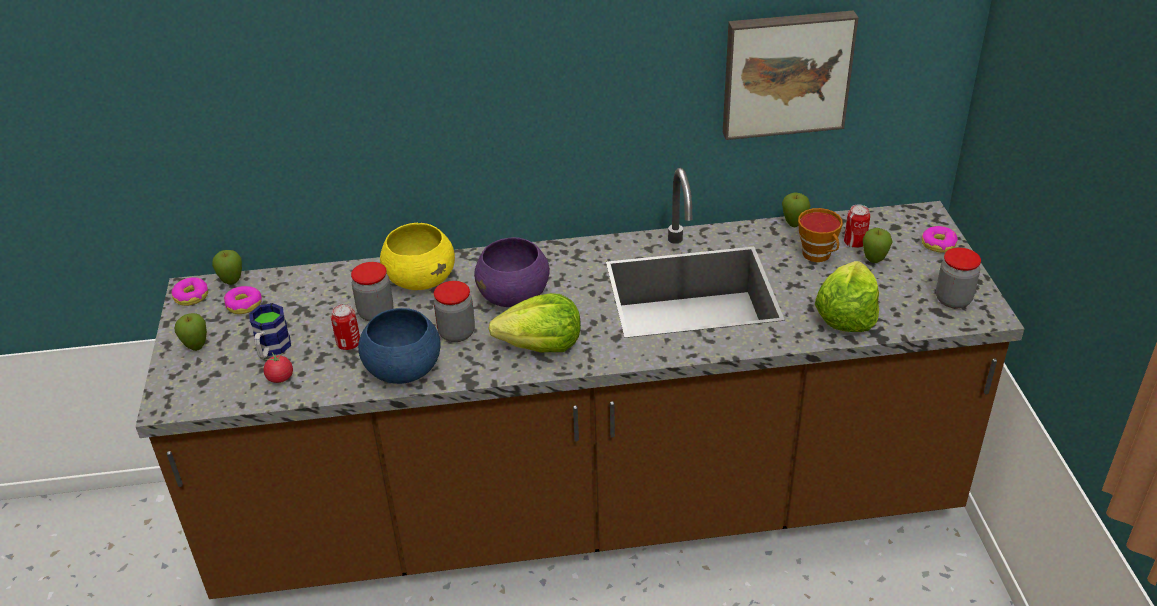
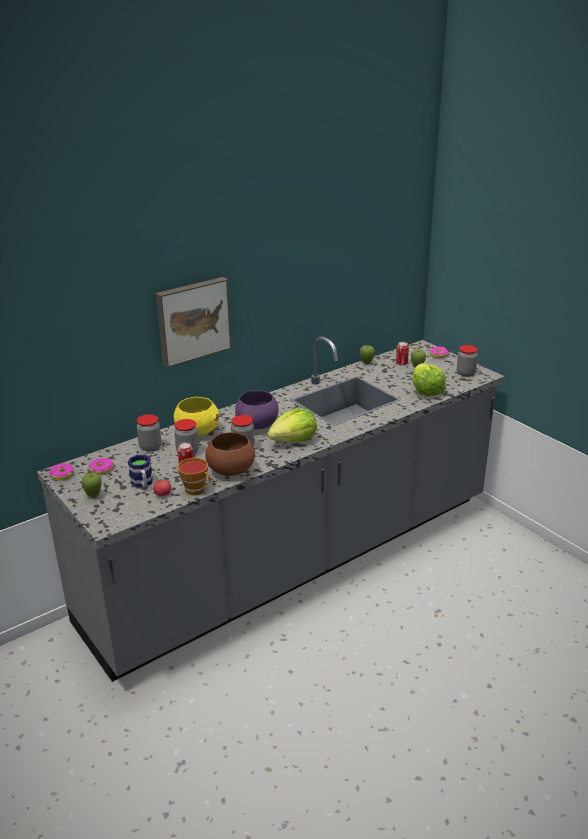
camera: 30 degrees left, 10 degrees down
brown counter [136,168,1024,599] -> grey counter [37,336,505,682]
apple [212,250,242,285] -> none
blue bowl [358,308,441,384] -> brown bowl [205,432,255,476]
picture [723,10,859,140] -> picture moved to [156,277,232,368]
cup [798,208,843,262] -> cup moved to [177,458,211,495]
none -> jar [137,414,161,452]

